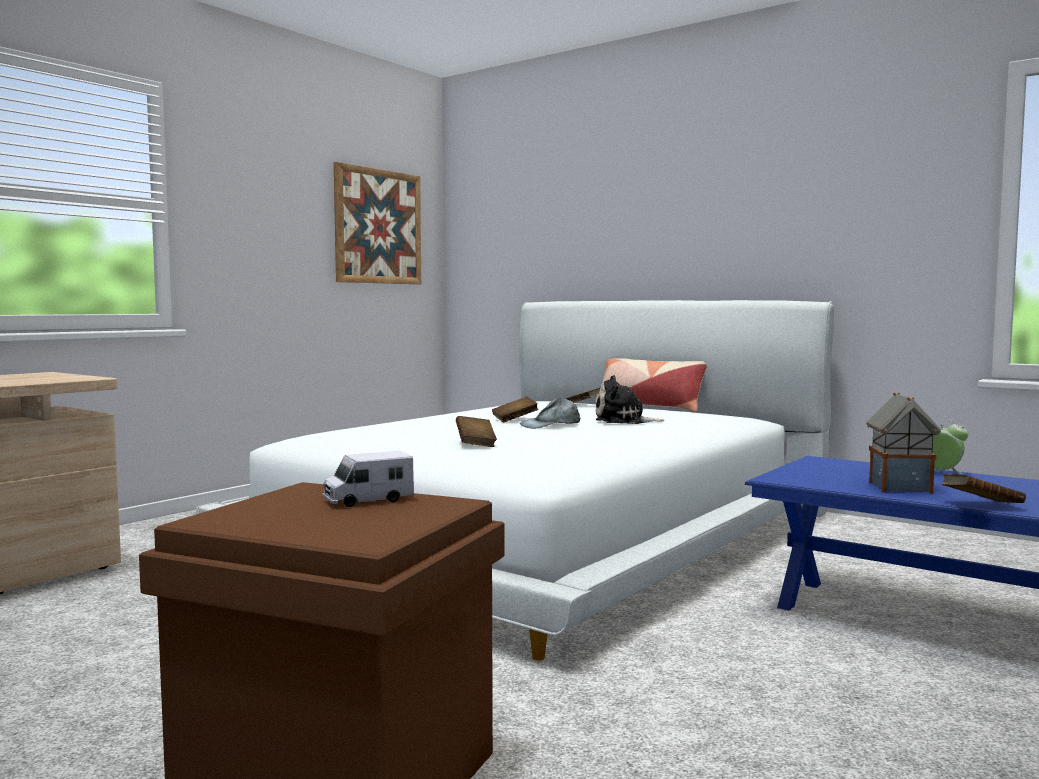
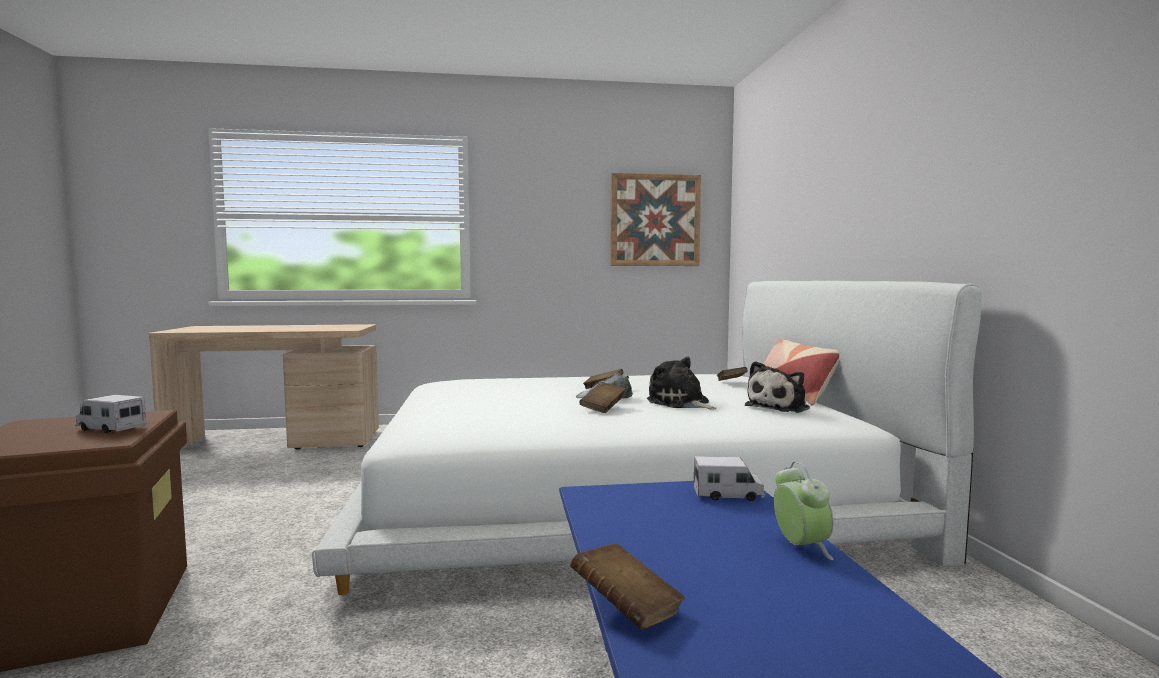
camera: 45 degrees right, 0 degrees up
brown book [456,416,497,447] -> brown book moved to [579,382,626,413]
toy house [866,392,941,494] -> none
none -> toy truck [694,456,765,501]
none -> plush toy [745,361,810,413]

